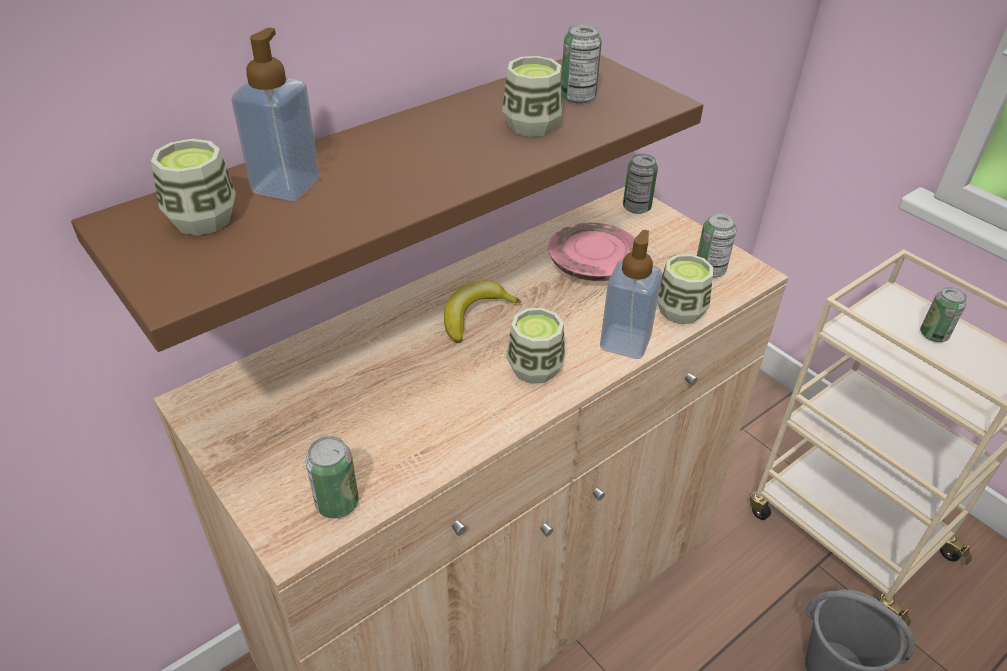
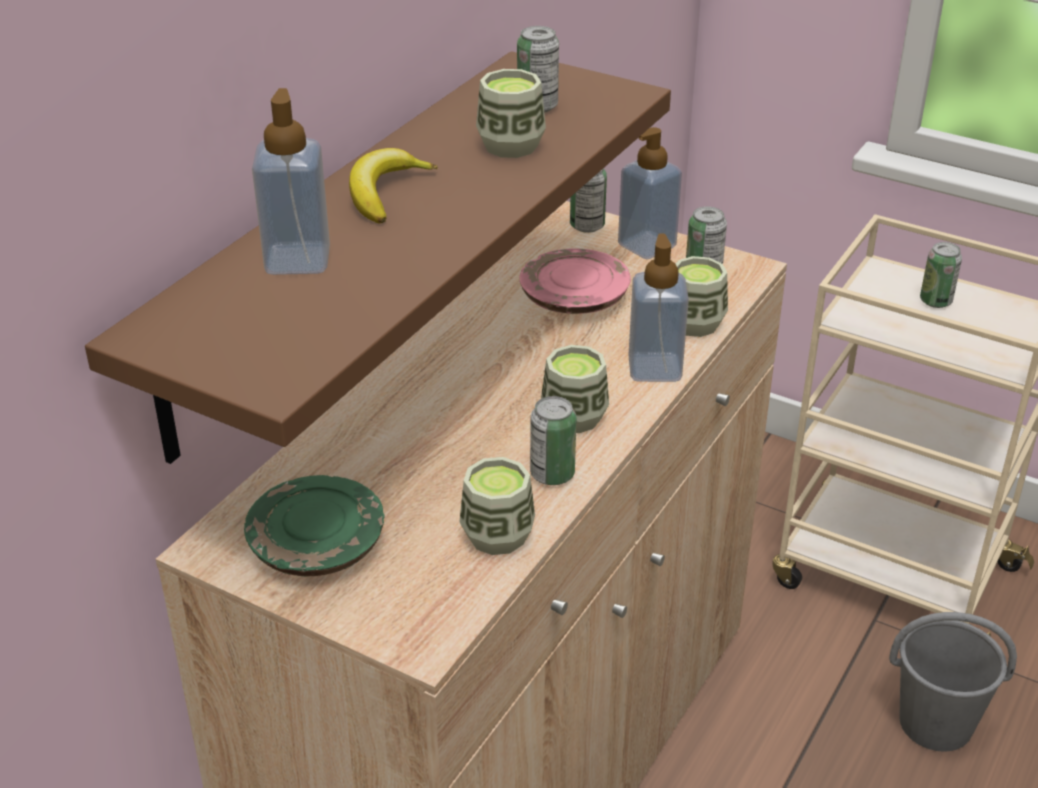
camera: 20 degrees left, 5 degrees down
cup [151,139,236,235] -> cup moved to [459,457,535,555]
can [306,436,359,518] -> can moved to [530,396,577,485]
banana [444,280,521,343] -> banana moved to [349,148,438,223]
none -> green plate [244,475,385,576]
none -> soap dispenser [618,127,682,259]

